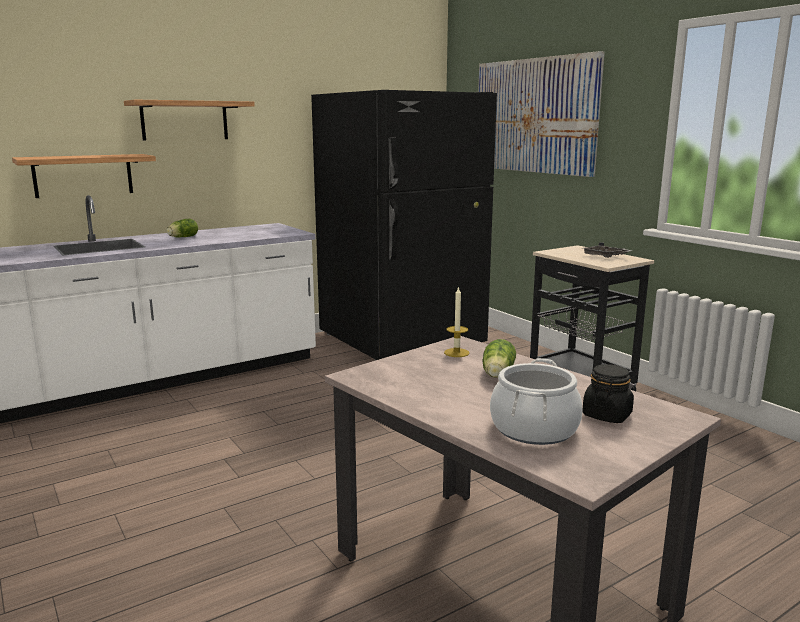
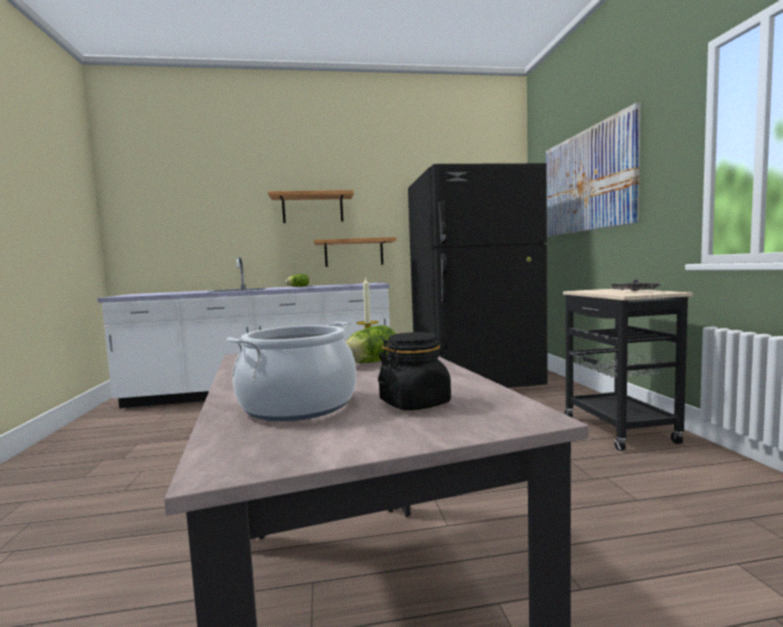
camera: 25 degrees right, 10 degrees down
shelf [12,154,156,198] -> shelf moved to [314,237,396,267]

